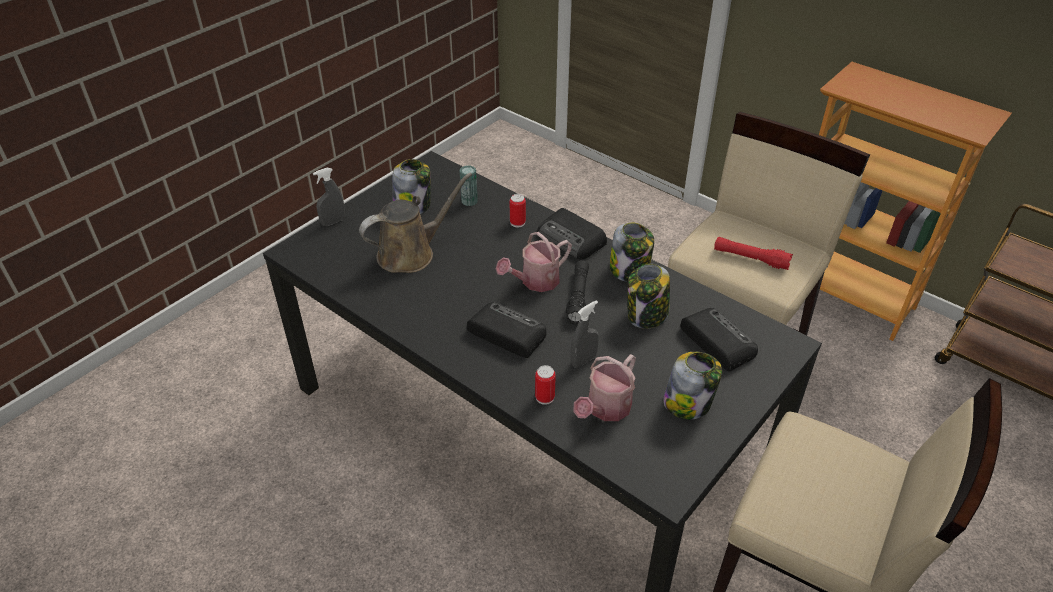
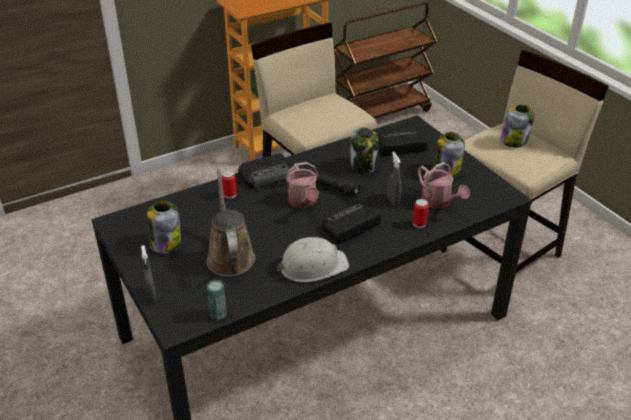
camera: 70 degrees left, 5 degrees down
can [460,165,478,206] -> can moved to [207,280,227,320]
jar [610,223,654,282] -> jar moved to [500,105,535,148]
red flashlight [714,237,793,270] -> none
none -> white hard hat [276,237,349,282]

